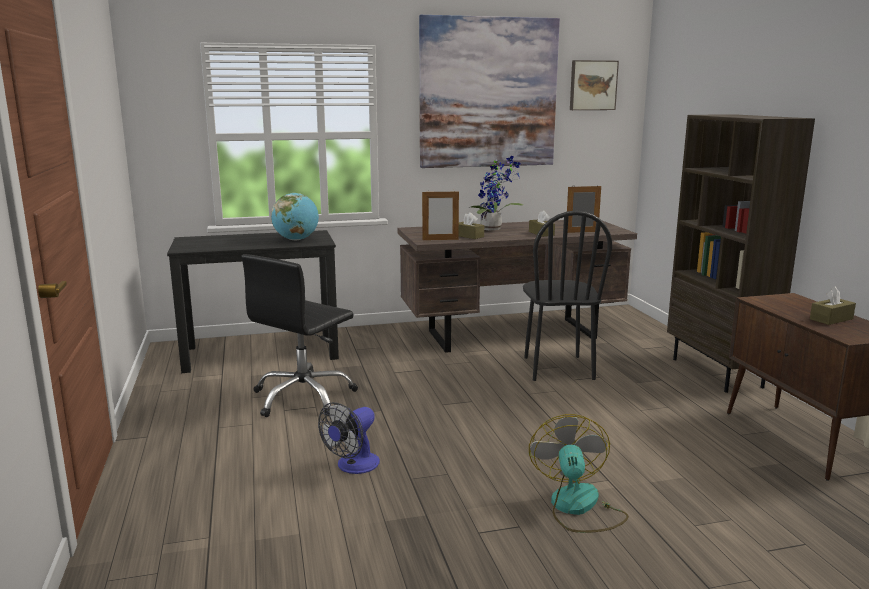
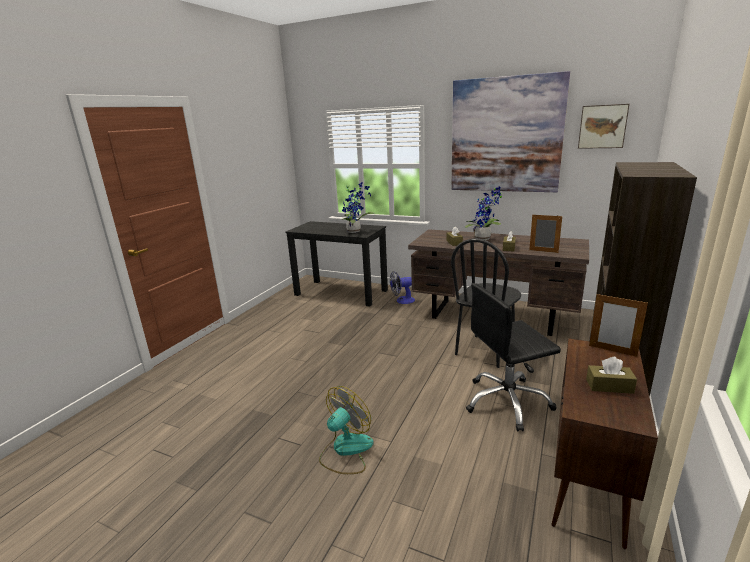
camera: 40 degrees right, 5 degrees up
black office chair [241,254,358,417] -> black office chair moved to [466,283,561,431]
globe [271,193,319,240] -> potted plant [342,182,375,233]
fan [318,402,380,474] -> fan moved to [390,271,415,304]
picture frame [422,190,459,240] -> picture frame moved to [589,293,648,357]

